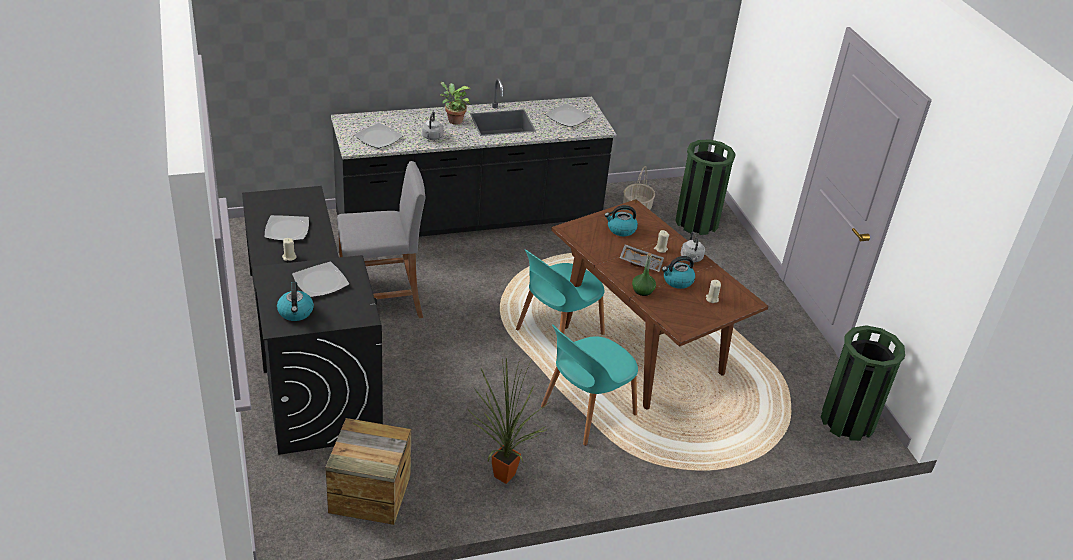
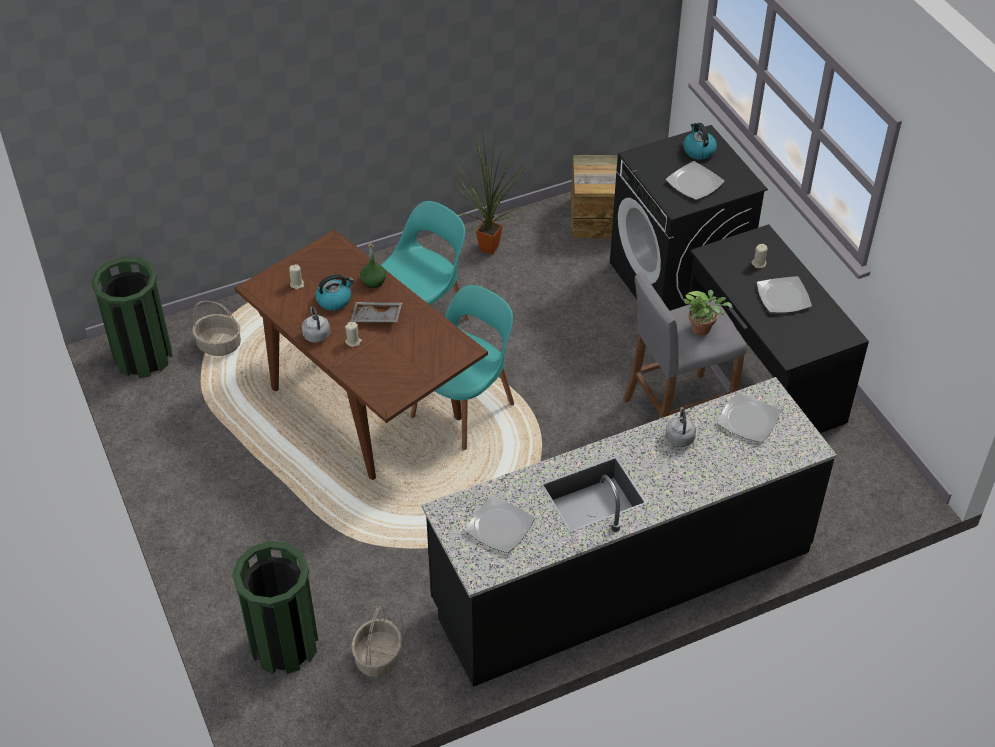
camera: 175 degrees right, 10 degrees up
potted plant [440,82,471,125] -> potted plant moved to [683,290,732,335]
kettle [605,205,638,236] -> none
none -> basket [192,301,241,356]

